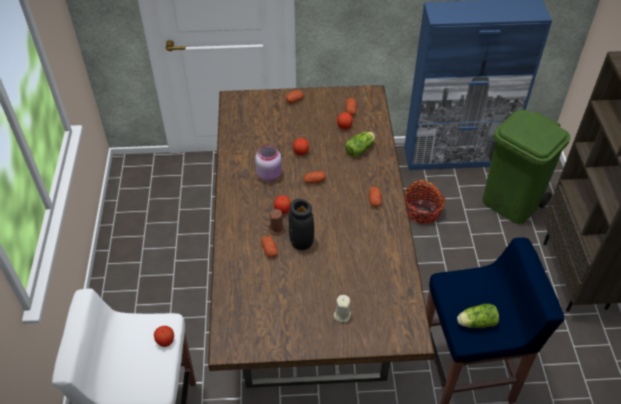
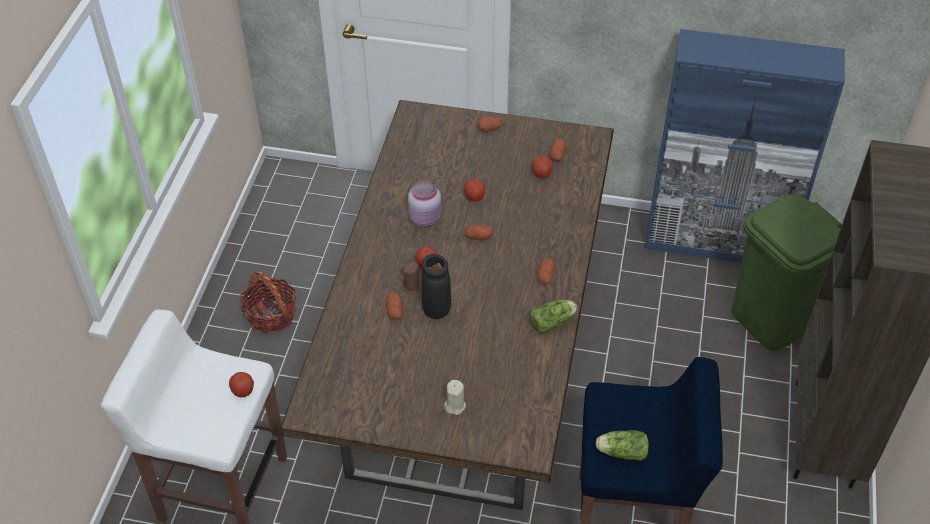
camera: 15 degrees right, 0 degrees up
lettuce [345,132,375,157] -> lettuce moved to [530,300,577,333]
basket [405,180,445,225] -> basket moved to [240,271,296,333]

